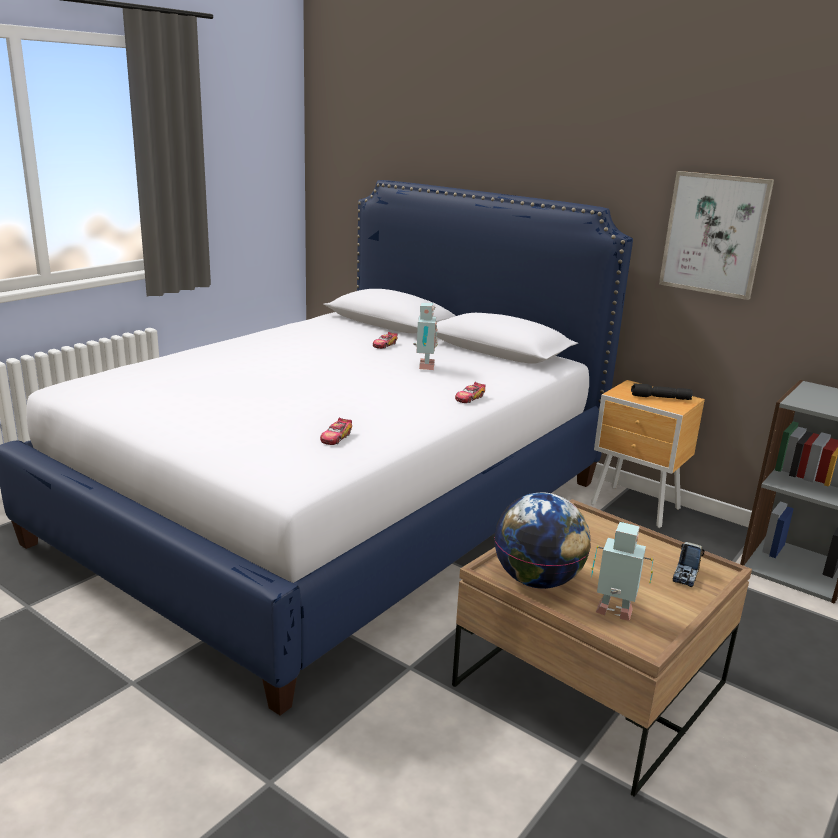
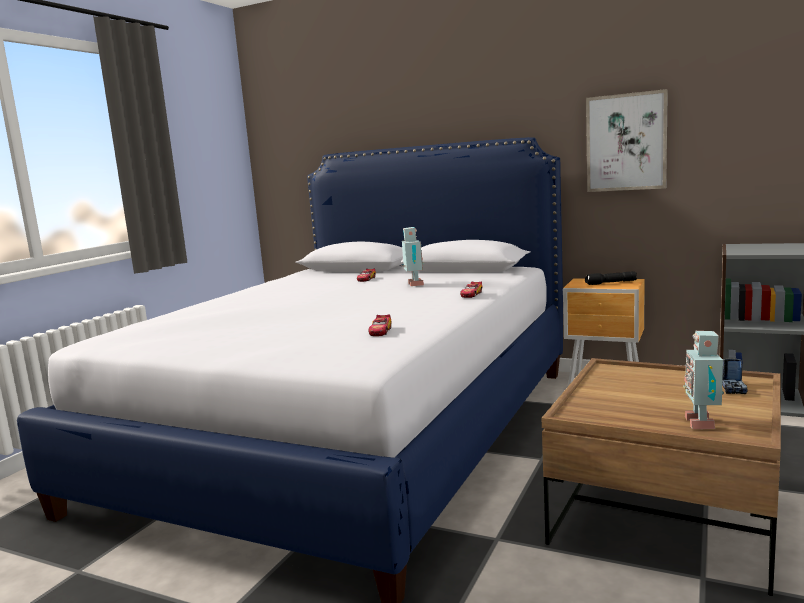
camera: 10 degrees left, 10 degrees down
globe [494,492,591,589] -> none
toy robot [591,522,654,621] -> toy robot turned 90 degrees counterclockwise [683,331,724,429]

